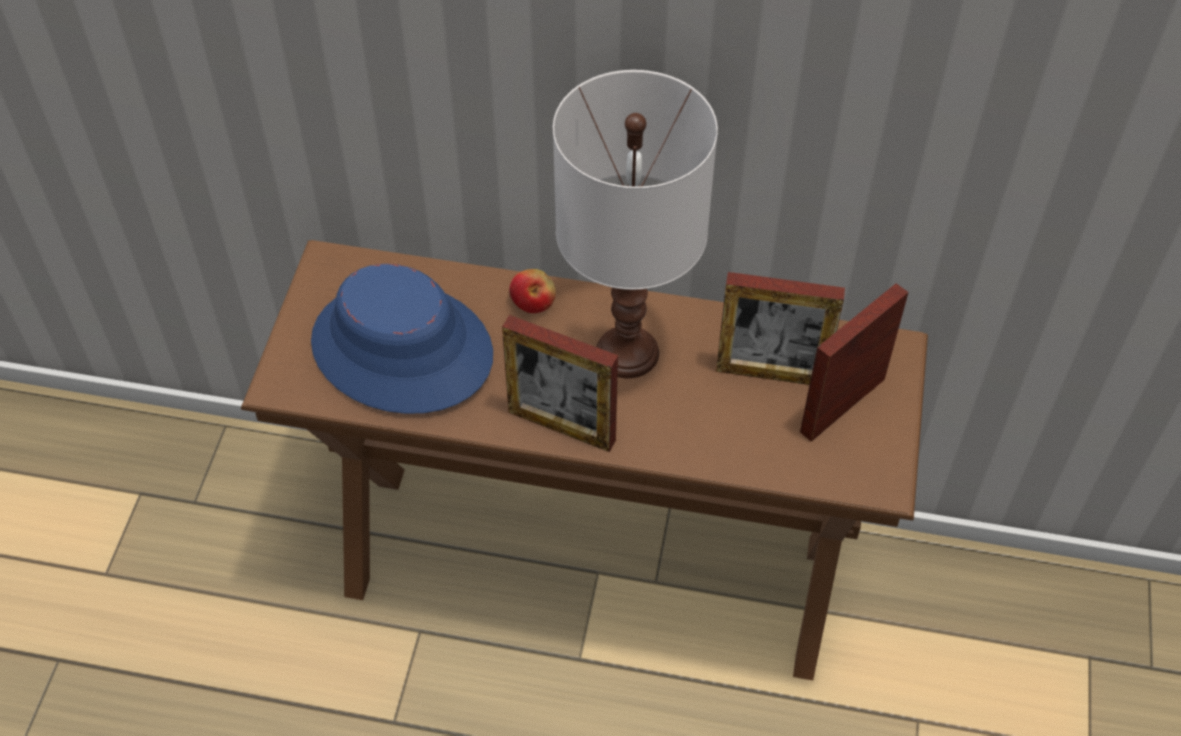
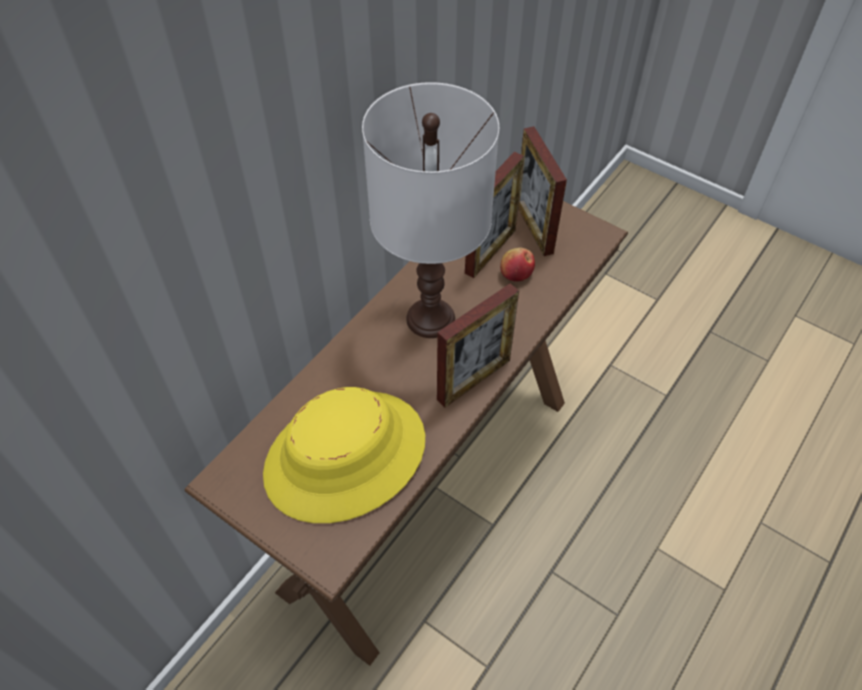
camera: 65 degrees left, 0 degrees up
blue hat [311,264,493,414] -> yellow hat [263,387,425,523]
apple [509,269,556,313] -> apple moved to [500,248,535,281]

